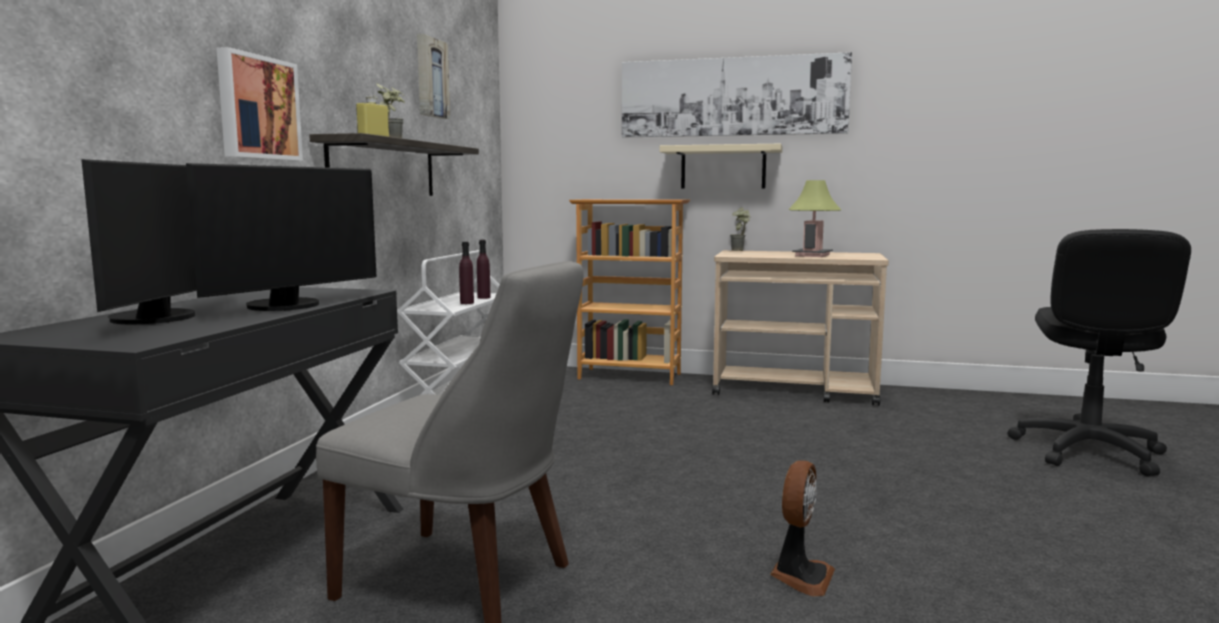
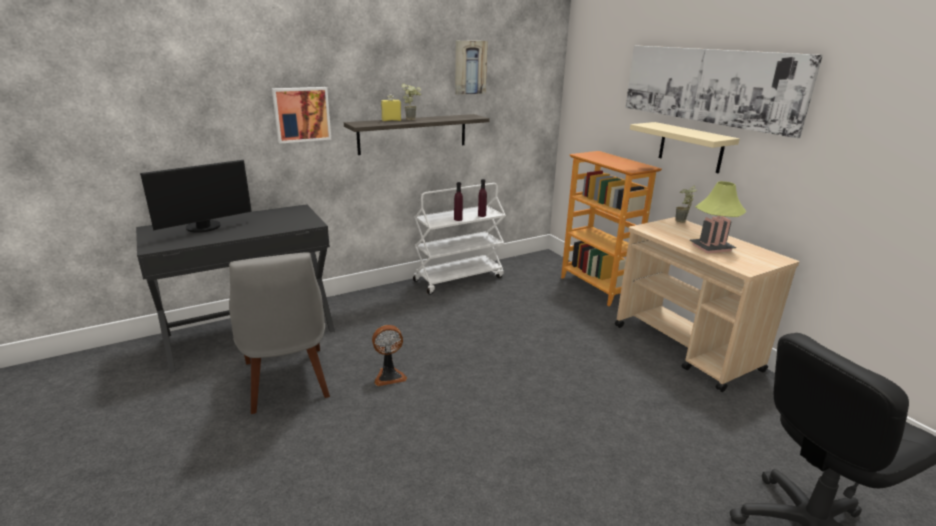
camera: 45 degrees right, 15 degrees up
monitor [186,163,376,311] -> none
fan [770,461,835,596] -> fan moved to [372,325,407,386]

